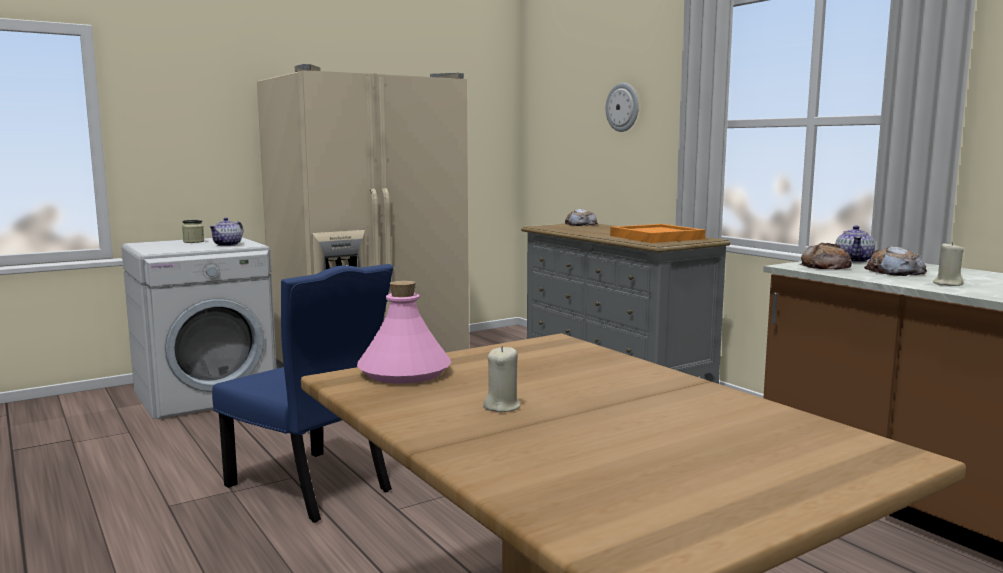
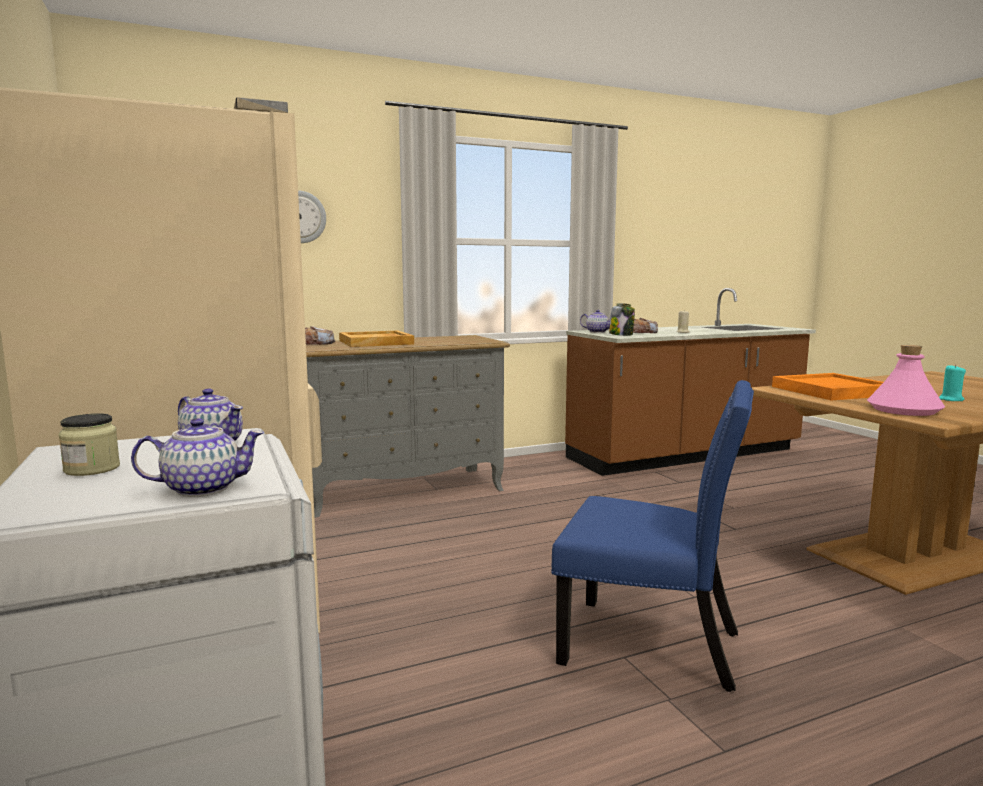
camera: 80 degrees left, 0 degrees up
blue chair [212,264,393,523] -> blue chair turned 60 degrees clockwise [551,380,754,692]
beige candle [483,346,520,412] -> turquoise candle [939,364,966,401]
orange tray [610,224,705,243] -> orange tray moved to [772,373,883,401]
bread [799,243,852,269] -> jar [609,303,635,336]
none -> teapot [131,418,264,497]
none -> beige tray [339,331,414,347]

